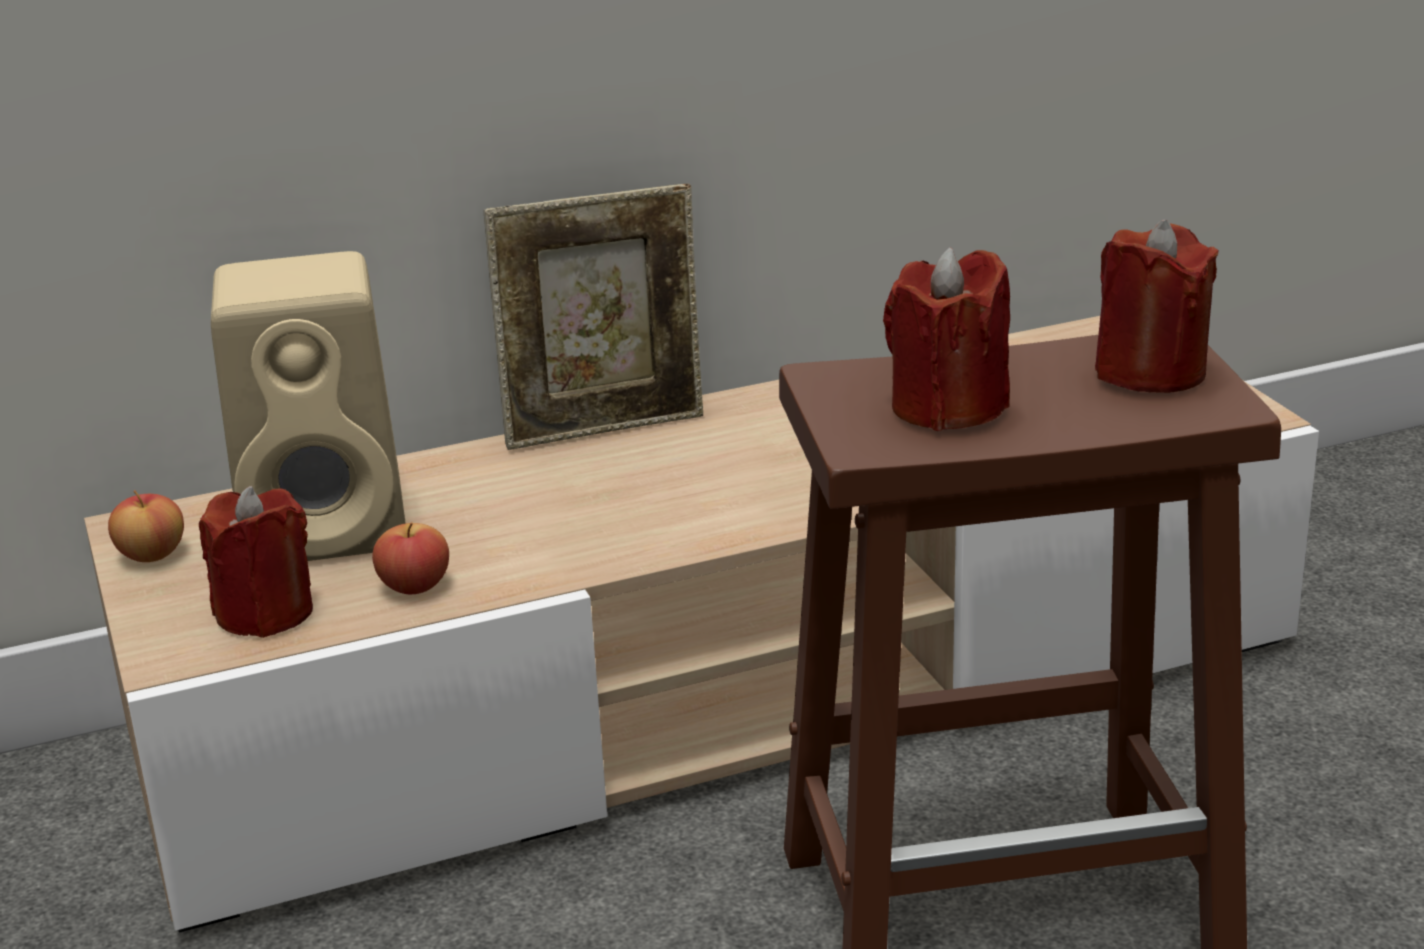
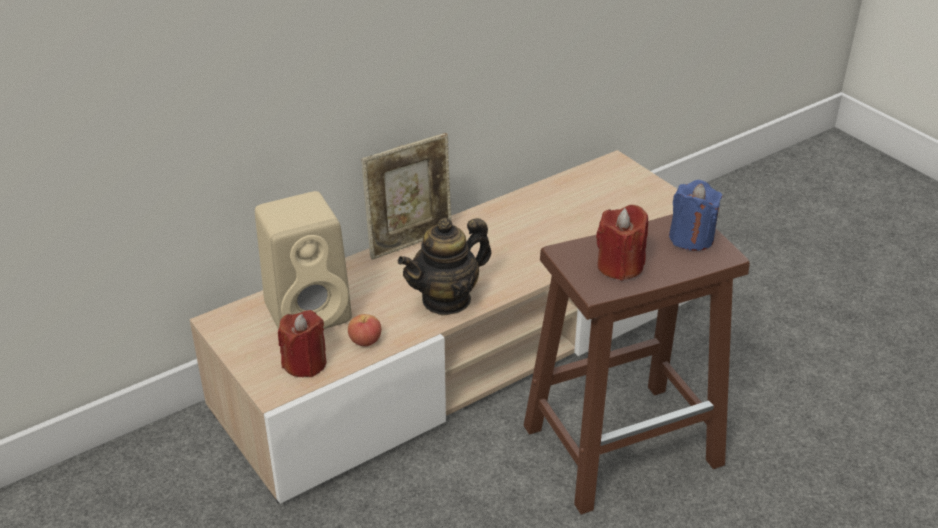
camera: 15 degrees left, 10 degrees up
apple [108,490,184,562] -> none
red candle [1095,220,1219,393] -> blue candle [669,180,722,251]
none -> teapot [398,218,492,316]

